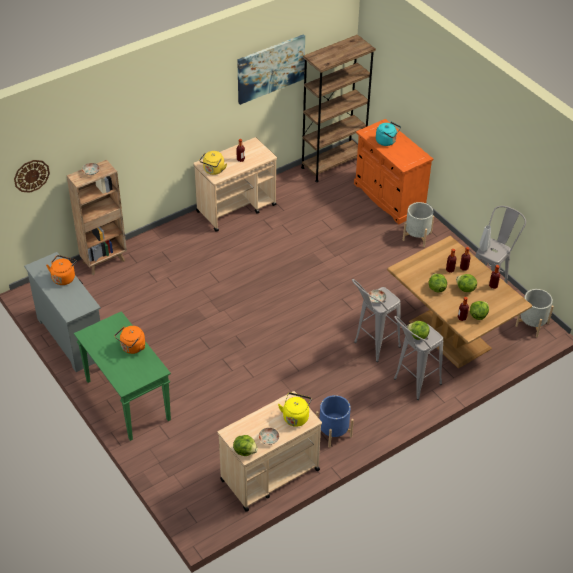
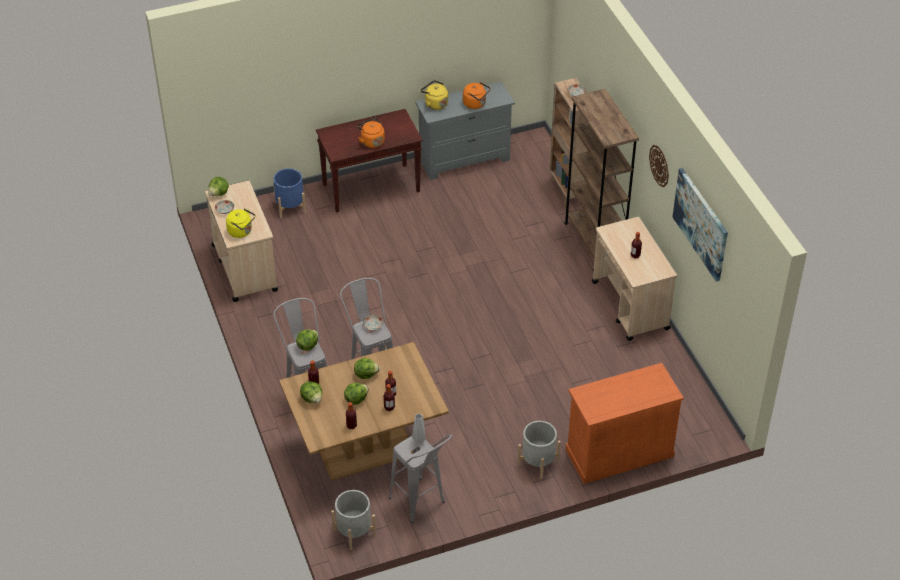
camera: 105 degrees right, 0 degrees up
wall clock [14,160,50,193] -> wall clock moved to [649,145,669,187]
green console table [74,311,171,441] -> brown console table [316,109,423,213]
yellow kettle [199,151,227,175] -> yellow kettle moved to [420,80,448,110]
brown bookcase [301,35,376,182] -> brown bookcase moved to [564,89,639,271]
blue planter [316,395,354,448] -> blue planter moved to [273,168,306,218]
turquoise kettle [376,122,401,146] -> none

